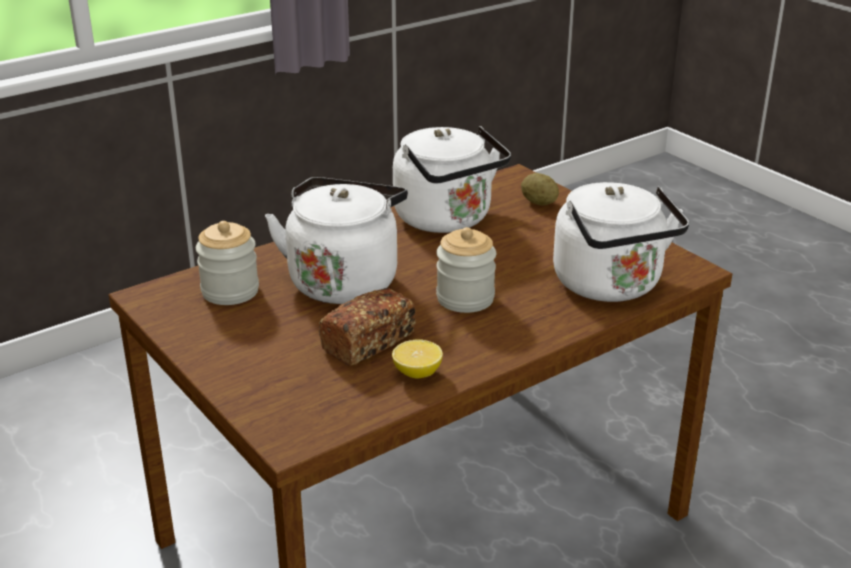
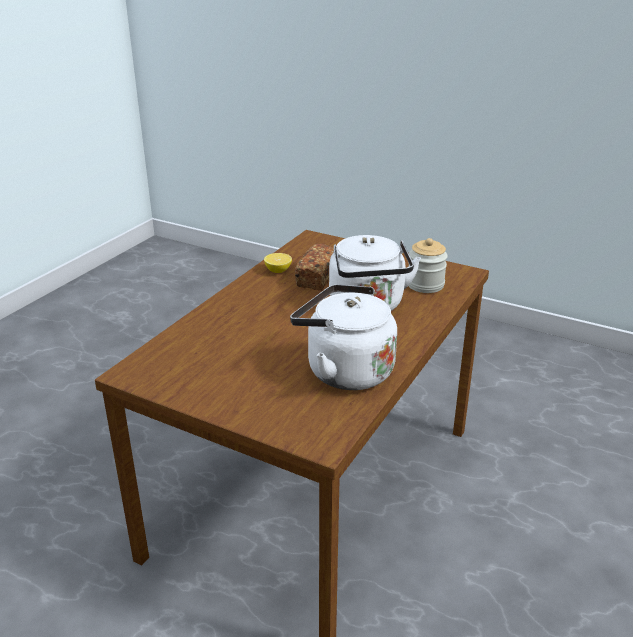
camera: 155 degrees right, 0 degrees up
jar [436,227,496,313] -> none
potato [521,173,559,206] -> none
white kettle [553,182,689,302] -> none

